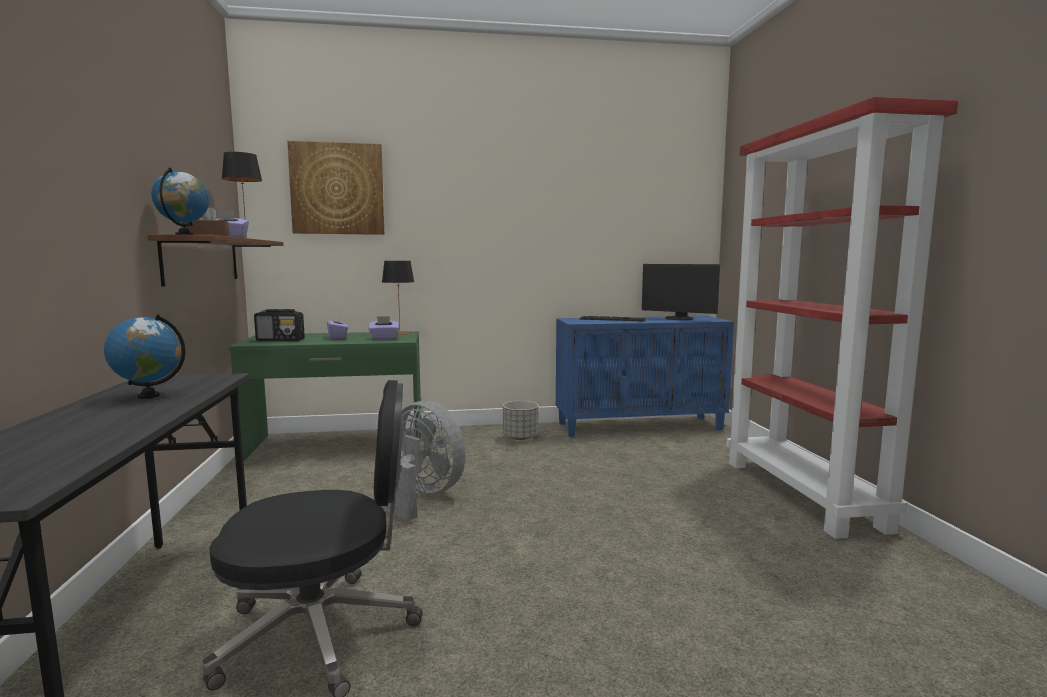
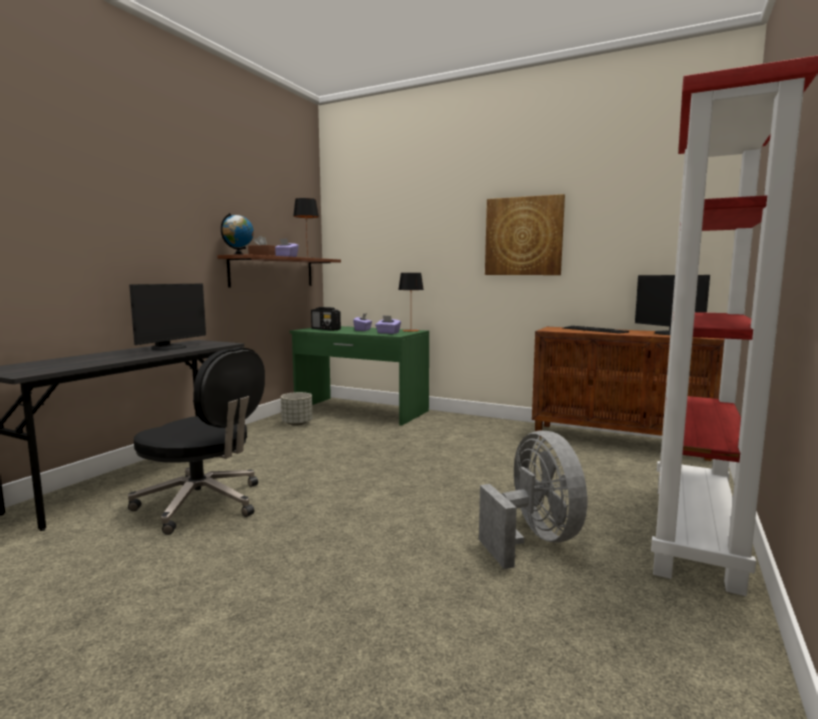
camera: 35 degrees right, 0 degrees up
globe [104,314,186,399] -> monitor [129,284,206,350]
picture [287,141,384,235] -> picture moved to [485,194,565,275]
grey fan [375,401,466,521] -> grey fan moved to [479,430,587,569]
grey planter [503,401,539,440] -> grey planter moved to [281,392,313,426]
blue cabinet [556,316,734,437] -> brown cabinet [532,327,725,461]

